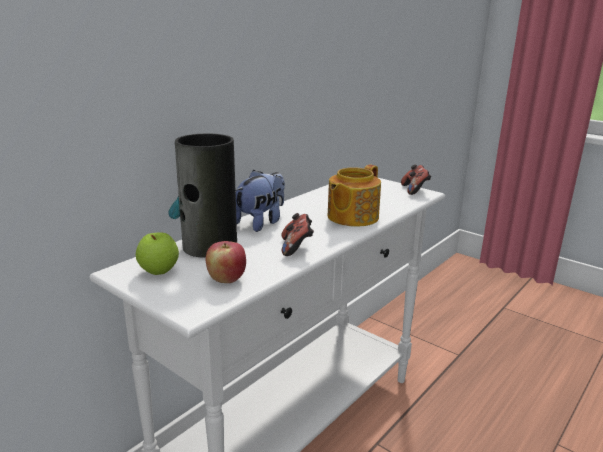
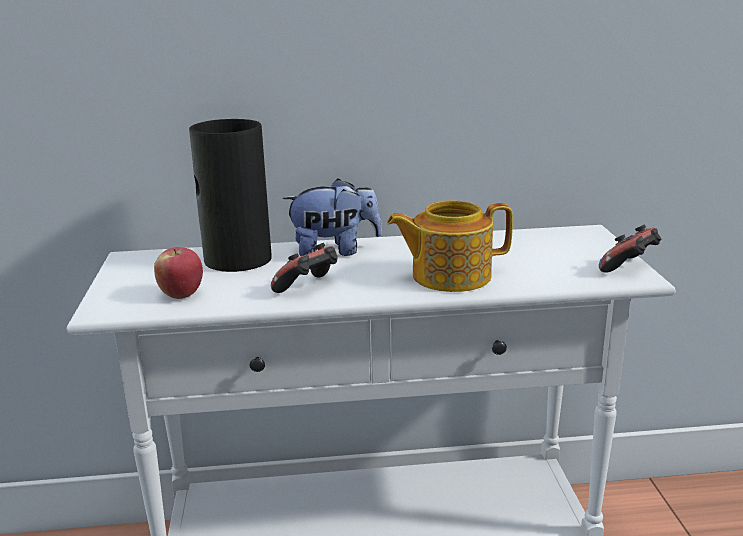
camera: 45 degrees right, 0 degrees up
apple [136,232,179,275] -> none

